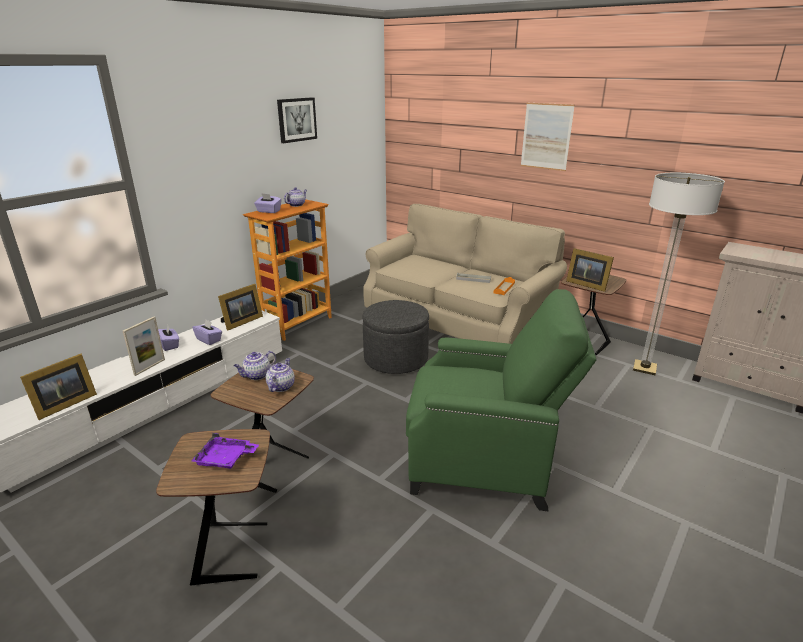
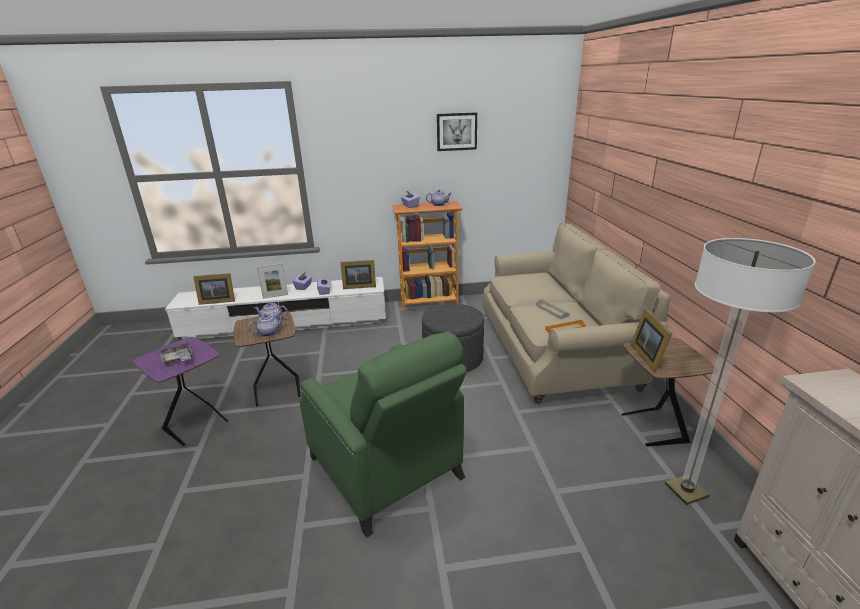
camera: 45 degrees right, 0 degrees up
brown side table [156,429,270,586] -> purple side table [133,337,228,446]
purple tray [191,433,259,469] -> grey tray [159,343,192,365]
picture [521,103,575,171] -> none

